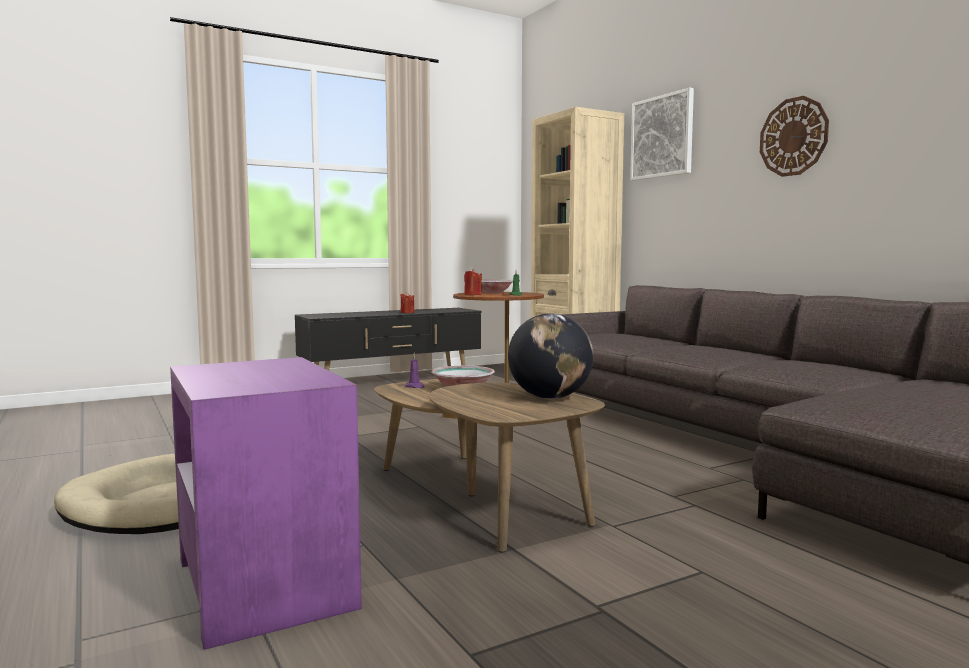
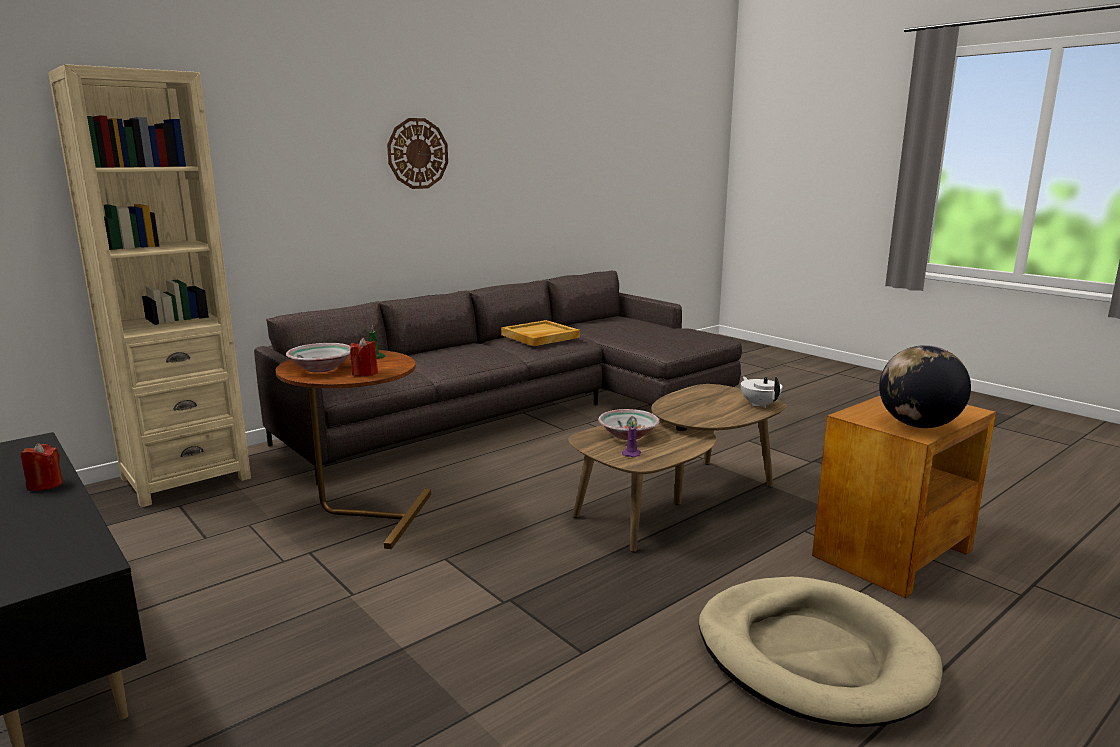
camera: 100 degrees left, 10 degrees up
purple side table [170,357,362,650] -> brown side table [812,396,996,598]
globe [508,313,594,399] -> globe moved to [879,345,971,428]
picture [630,87,694,181] -> none
none -> beige tray [501,320,580,346]
none -> white teapot [741,376,782,408]

